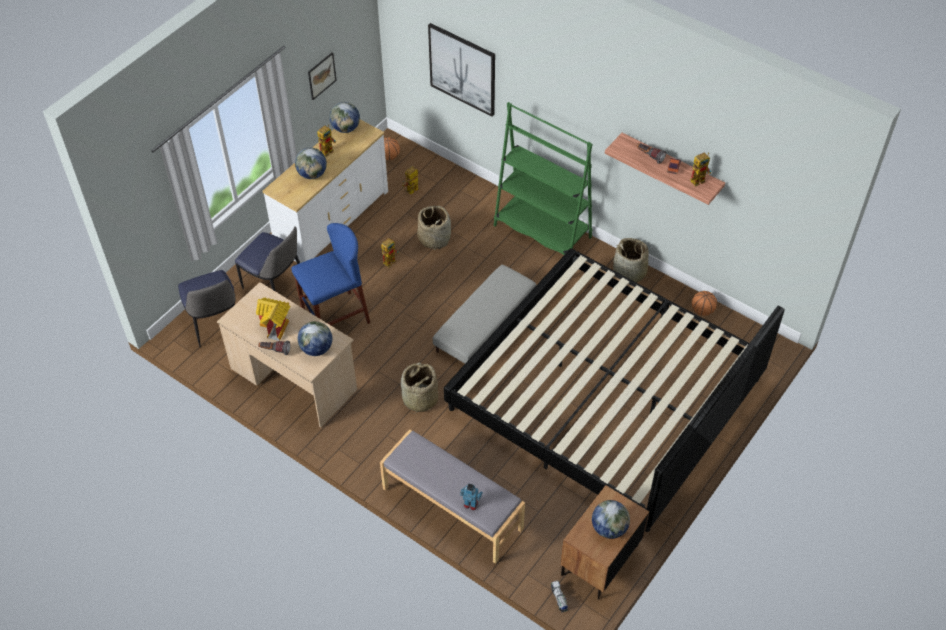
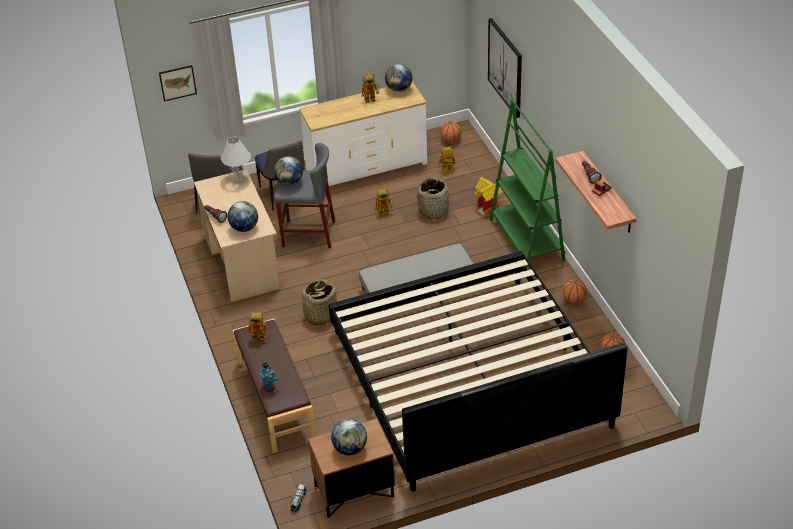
camera: 35 degrees right, 10 degrees down
toy house [256,297,291,341] -> toy house moved to [475,177,503,215]
blue stool [291,223,370,325] -> grey stool [274,143,335,248]
globe [295,148,327,179] -> globe moved to [274,156,303,186]
picture [308,52,337,100] -> picture moved to [159,65,197,102]
grey bench [380,429,525,564] -> brown bench [233,319,316,453]
basket [612,238,652,283] -> basketball [563,279,587,303]
toy robot [690,152,712,187] -> toy robot moved to [248,312,271,342]
none -> white table lamp [221,137,251,182]

